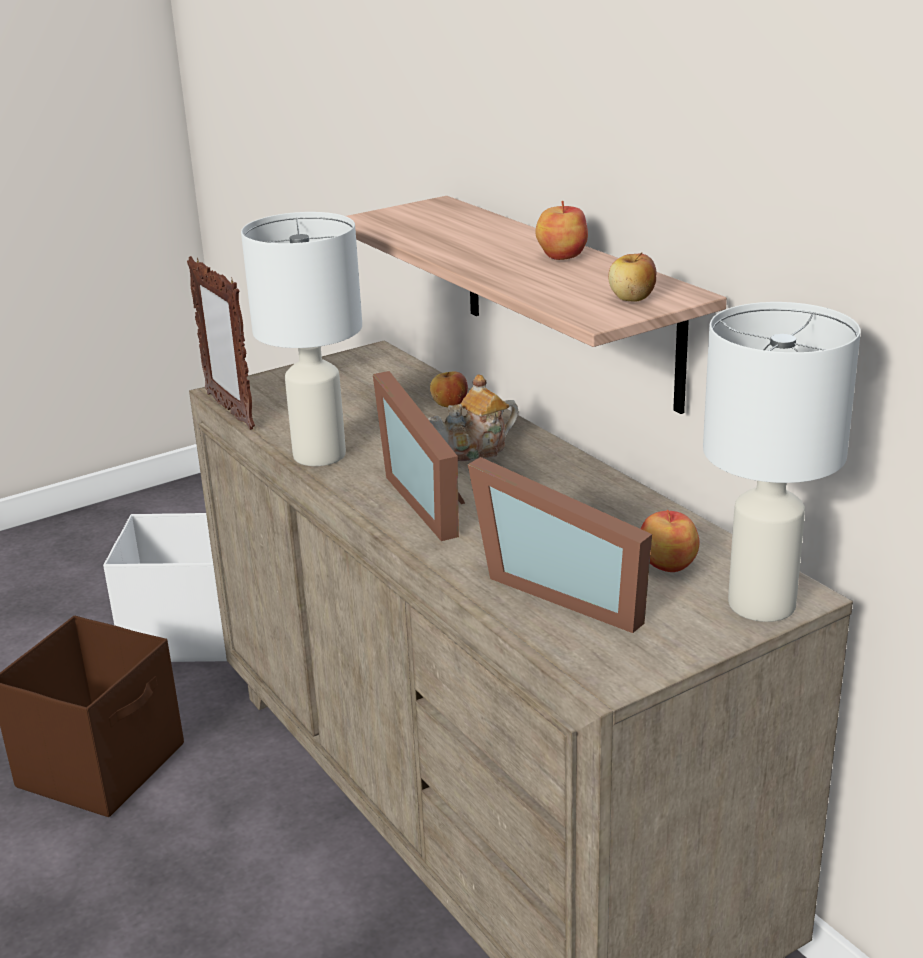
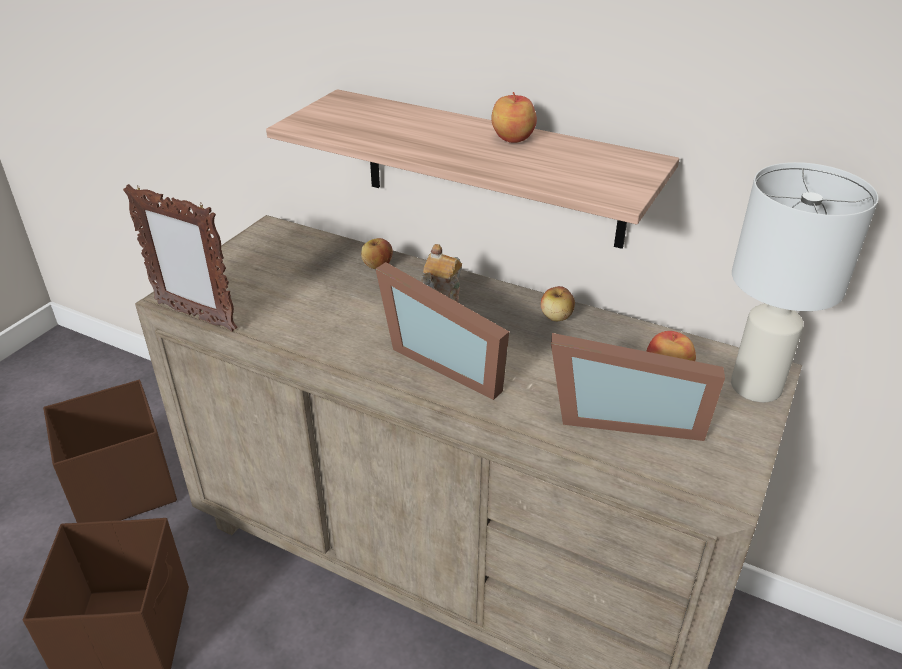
camera: 30 degrees left, 10 degrees up
white storage box [103,513,227,662] -> brown storage box [43,380,177,523]
white table lamp [241,212,362,466] -> none
apple [608,252,656,302] -> apple moved to [541,286,575,321]

